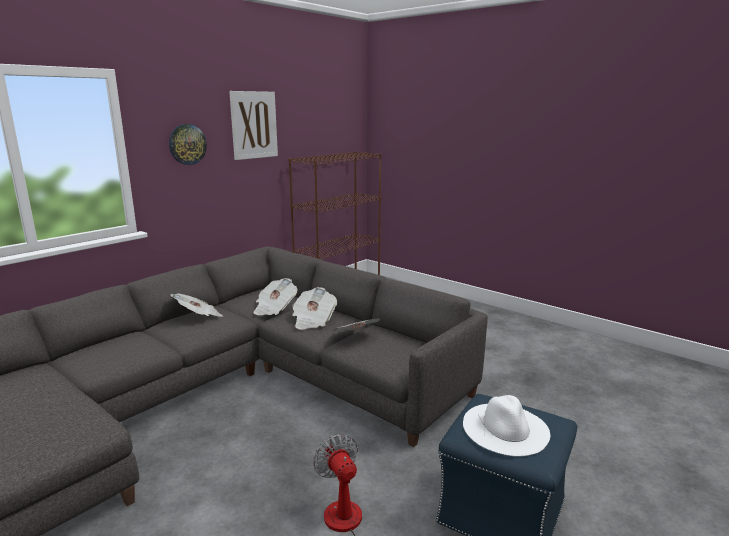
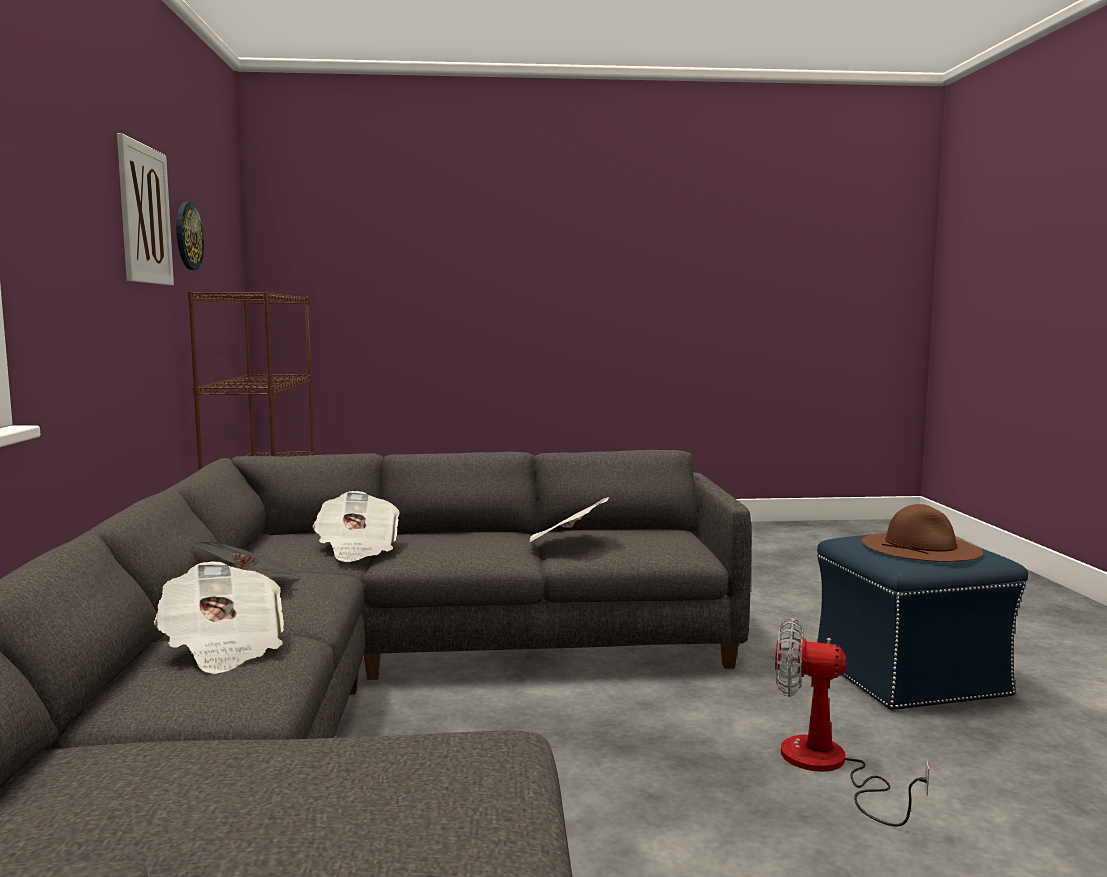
camera: 45 degrees left, 10 degrees down
wall clock [169,124,207,165] -> wall clock moved to [176,202,204,270]
newspaper [292,287,337,330] -> newspaper moved to [154,562,284,674]
white hat [463,395,550,457] -> brown hat [861,504,983,562]

